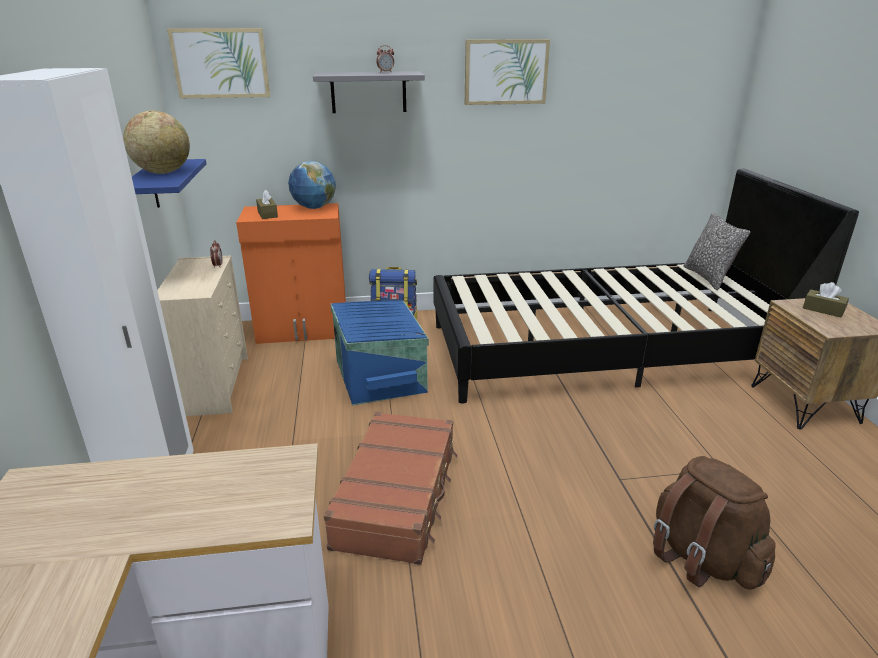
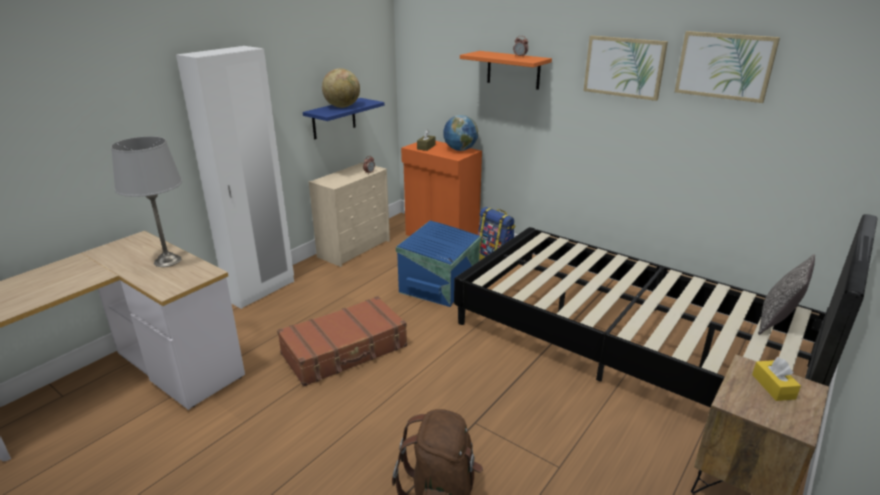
camera: 45 degrees right, 0 degrees up
picture [167,28,270,98] -> picture moved to [675,31,780,103]
grey shelf [313,71,425,113] -> orange shelf [460,51,552,90]
brown tissue box [803,282,849,318] -> yellow tissue box [752,357,801,401]
none -> grey table lamp [111,136,182,267]

